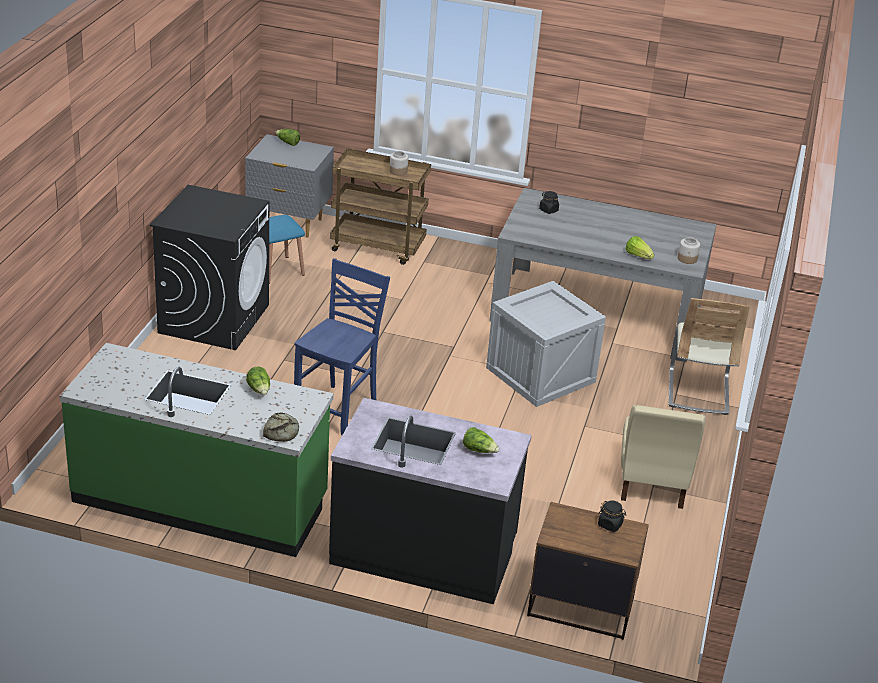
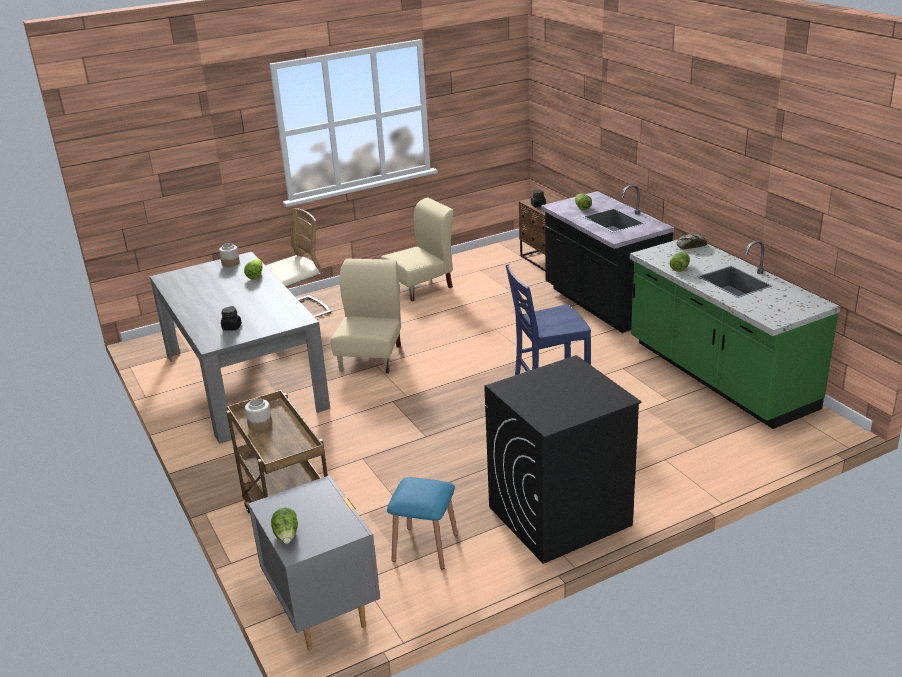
camera: 130 degrees left, 5 degrees down
crate [486,281,606,407] -> beige chair [331,259,401,373]

